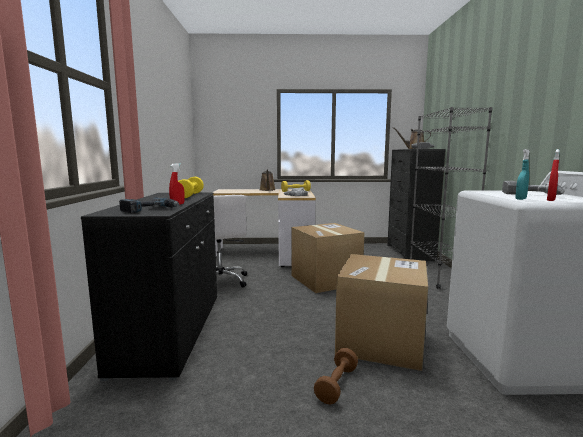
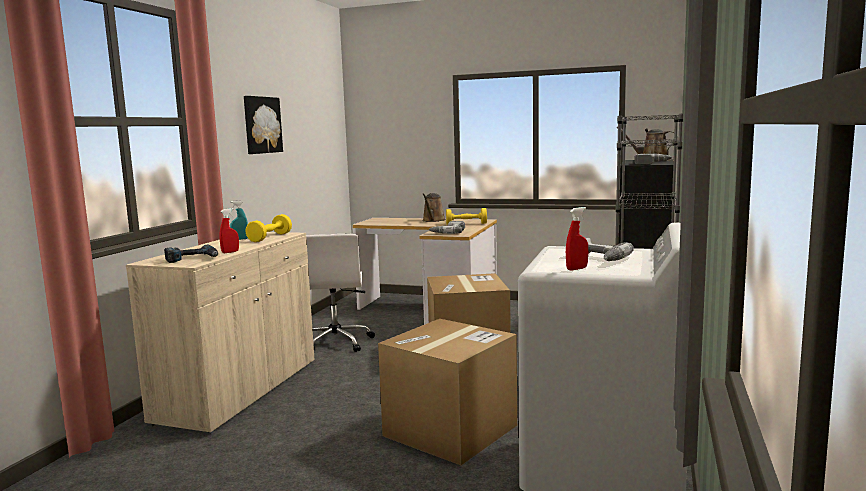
camera: 20 degrees right, 0 degrees up
black cabinet [81,193,217,381] -> beige cabinet [126,232,315,435]
brown dumbbell [314,348,358,405] -> none
turquoise spray bottle [515,149,530,200] -> turquoise spray bottle moved to [230,200,248,240]
none -> picture [244,96,283,154]

